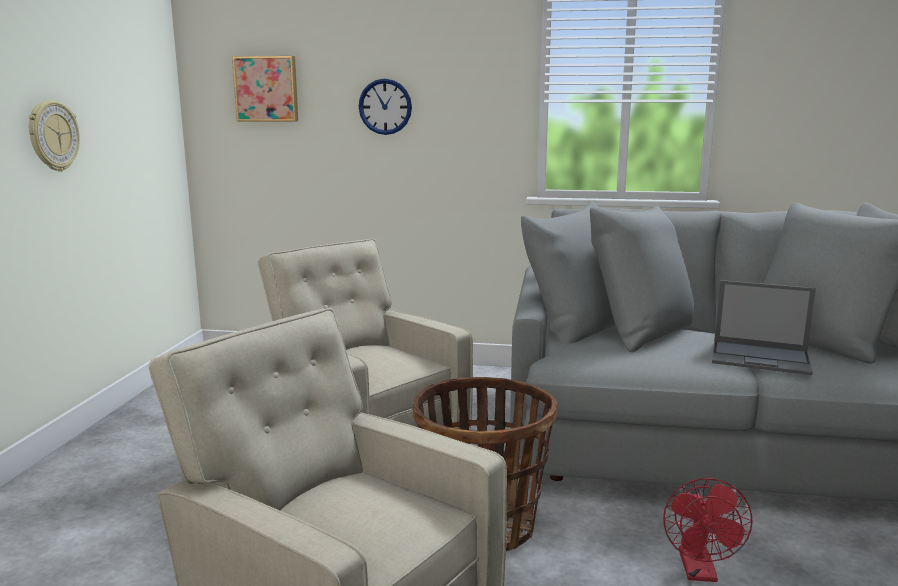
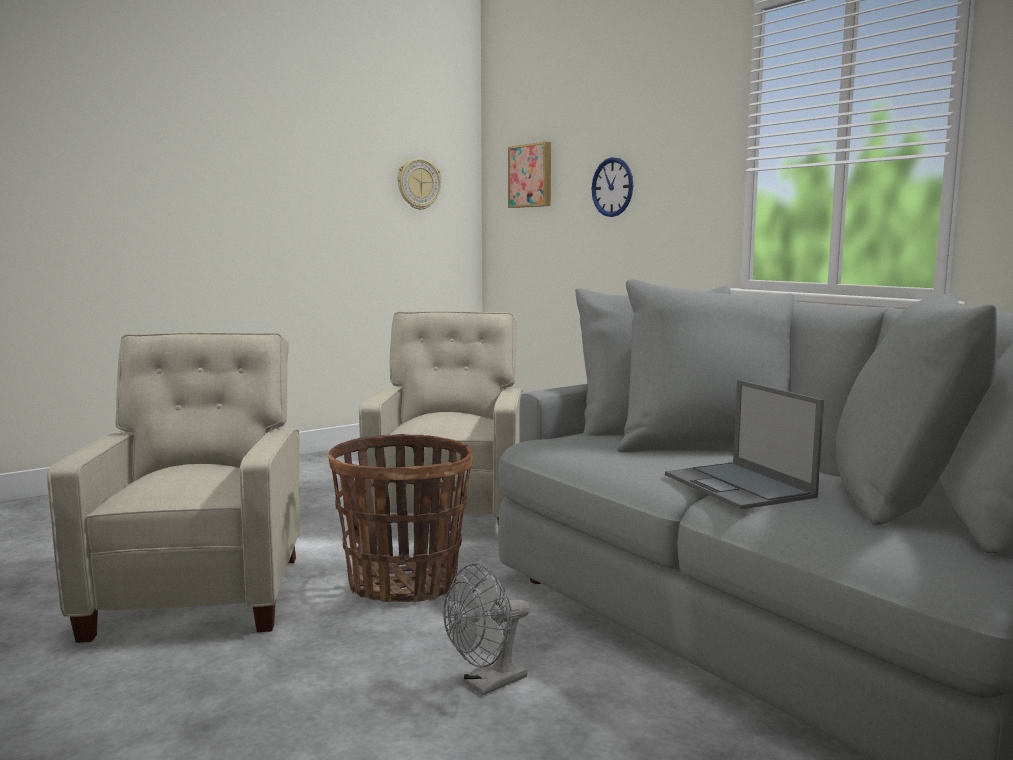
camera: 45 degrees right, 5 degrees down
wall clock [28,100,80,172] -> wall clock moved to [397,158,442,210]
red fan [663,478,753,582] -> grey fan [443,564,530,696]

